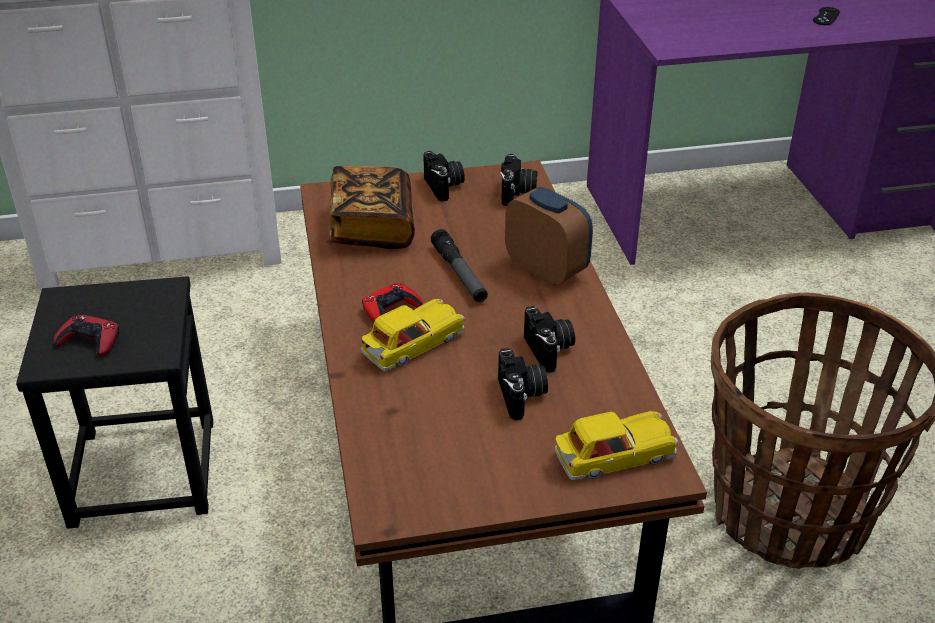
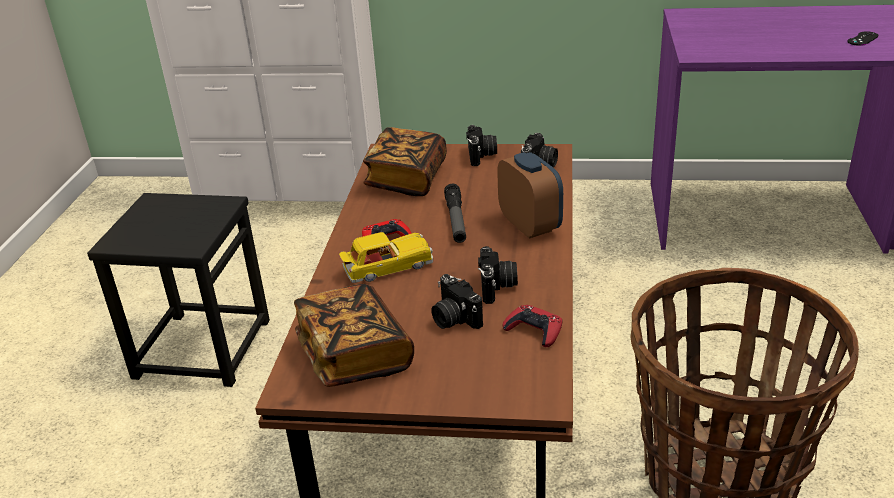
camera: 20 degrees right, 5 degrees down
red game controller [54,315,119,357] -> red game controller moved to [503,305,563,347]
camera [498,348,548,420] -> camera turned 135 degrees clockwise [432,274,483,329]
toy car [555,411,679,480] -> none
none -> book [294,284,414,387]

